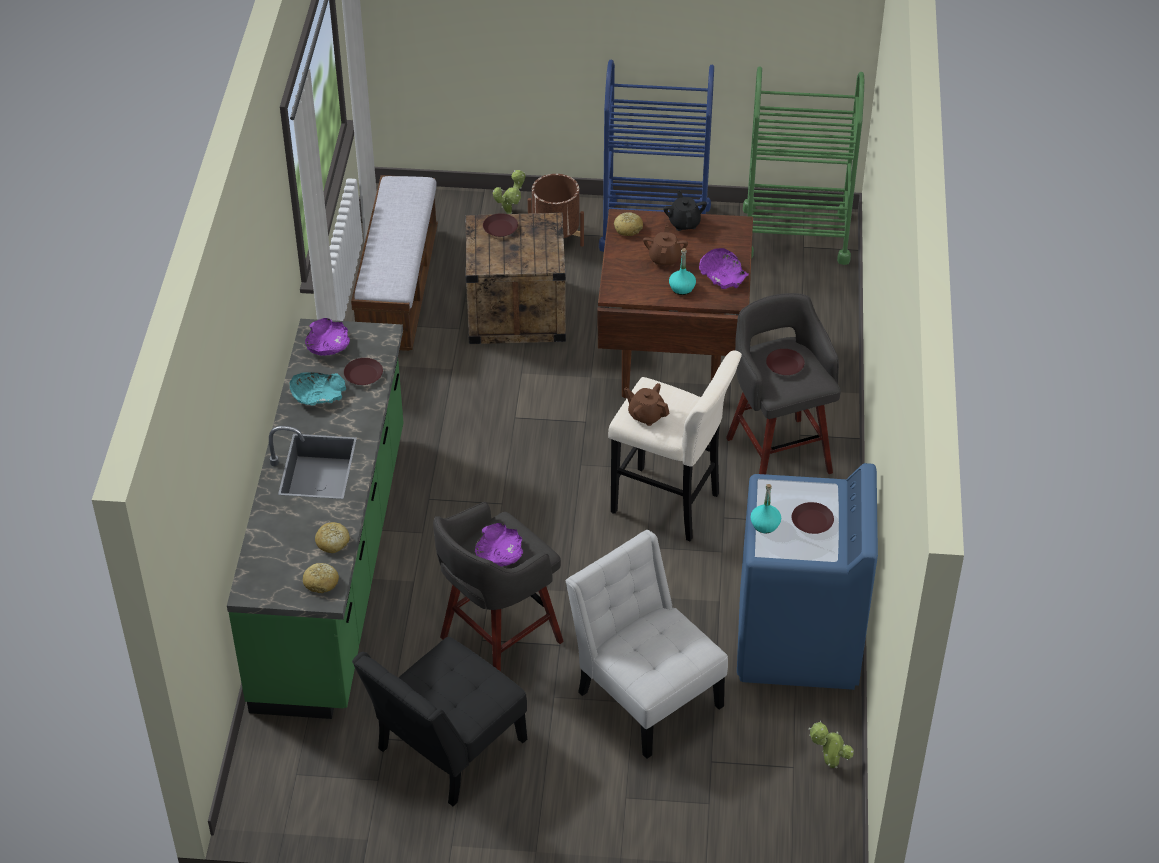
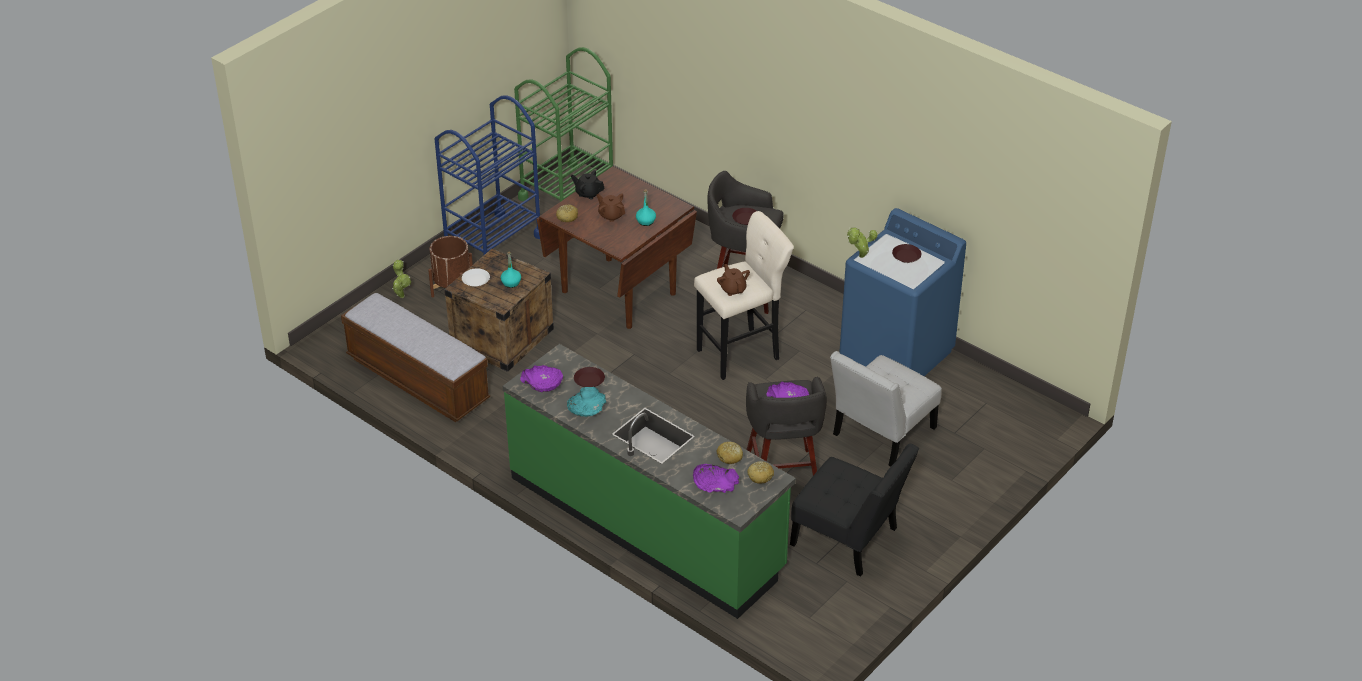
camera: 55 degrees left, 5 degrees down
black chair [352,637,527,806] -> black chair turned 45 degrees counterclockwise [790,444,919,577]
brown plate [483,213,518,237] -> white plate [462,268,490,287]
white chair [566,530,728,759] -> white chair turned 45 degrees counterclockwise [830,351,942,467]
brown teapot [624,383,670,426] -> brown teapot turned 90 degrees clockwise [717,264,750,296]
purple bowl [699,248,749,289] -> purple bowl moved to [693,464,739,493]
turquoise bottle [750,484,781,534] -> turquoise bottle moved to [501,252,521,288]
potted plant [809,721,854,768] -> potted plant moved to [847,228,877,258]

